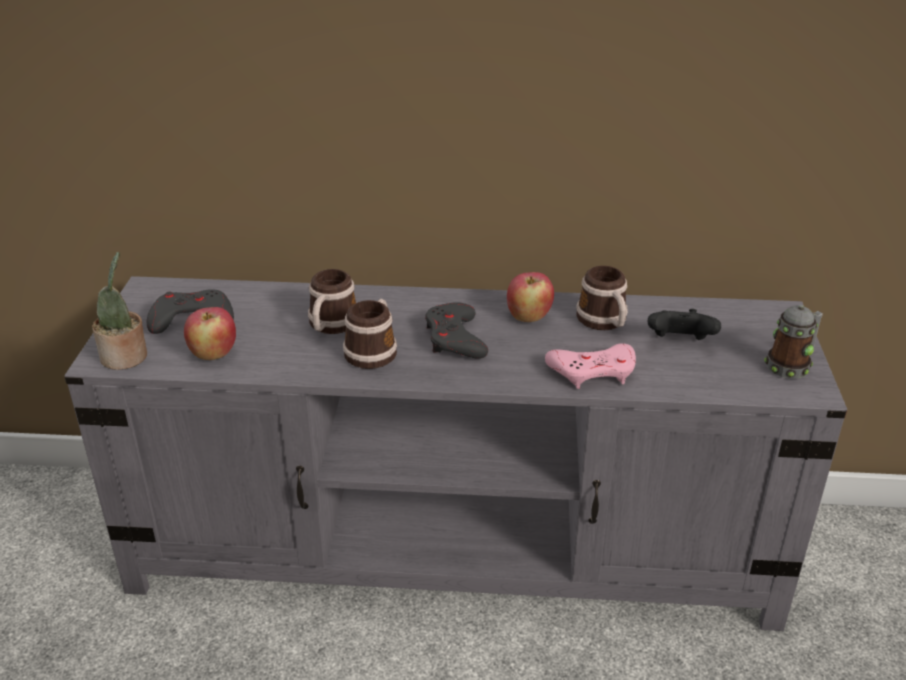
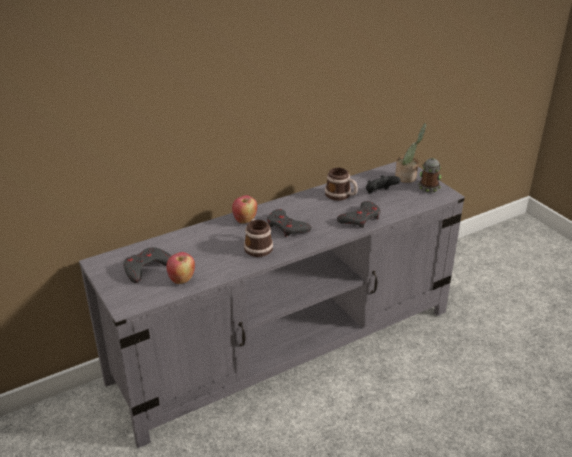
camera: 35 degrees left, 0 degrees up
potted plant [92,252,147,370] -> potted plant moved to [395,123,426,183]
mug [308,269,356,334] -> none
apple [507,272,554,322] -> apple moved to [232,195,257,224]
pink game controller [545,343,636,389] -> grey game controller [337,201,381,228]

